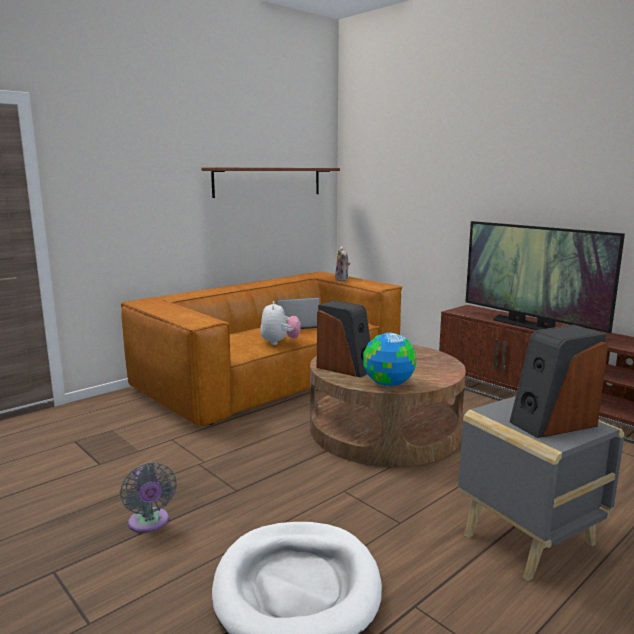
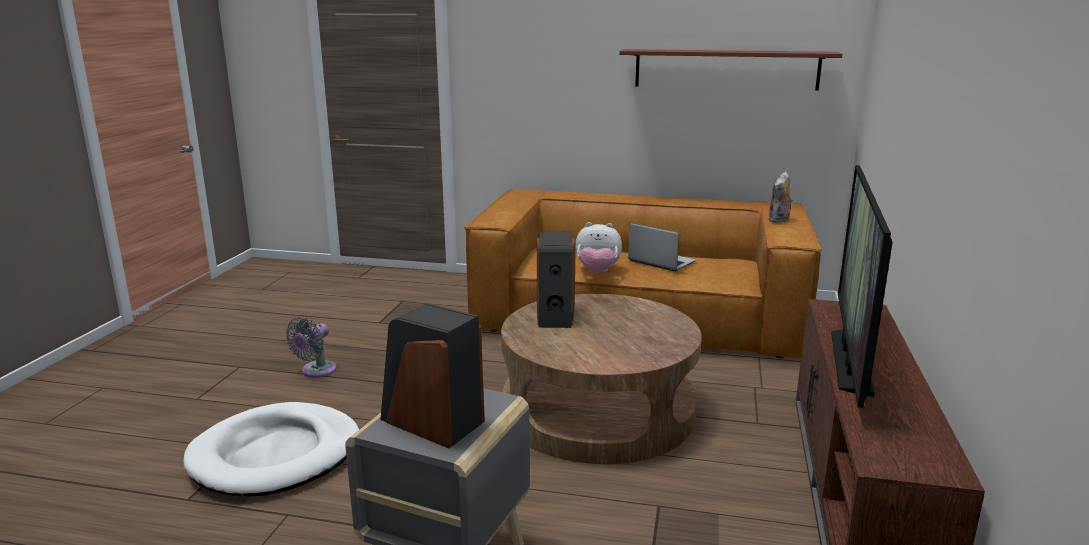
camera: 55 degrees right, 5 degrees up
plush toy [260,301,301,345] -> plush toy turned 45 degrees clockwise [576,222,622,273]
globe [363,333,417,386] -> none

